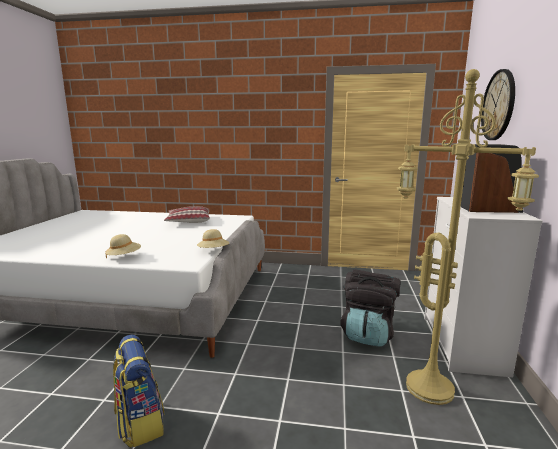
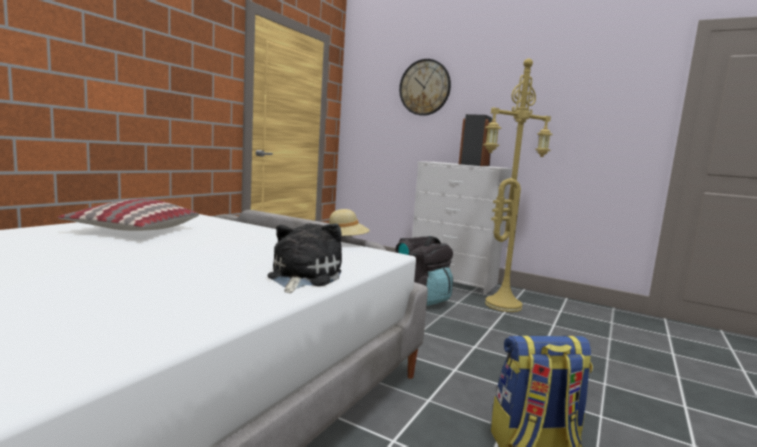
camera: 70 degrees left, 5 degrees down
beige hat [105,234,141,258] -> plush toy [267,223,342,293]

